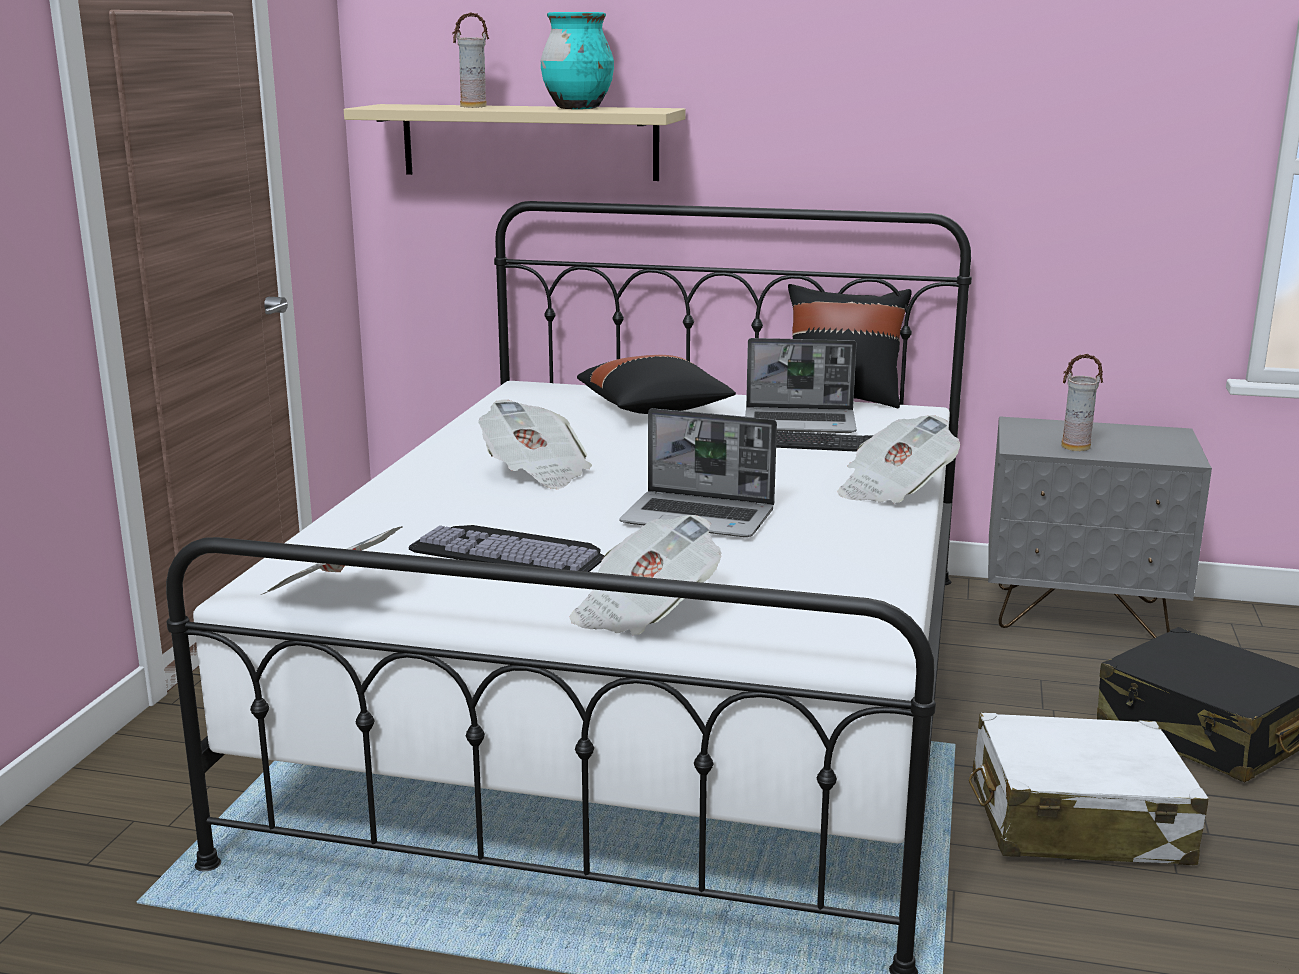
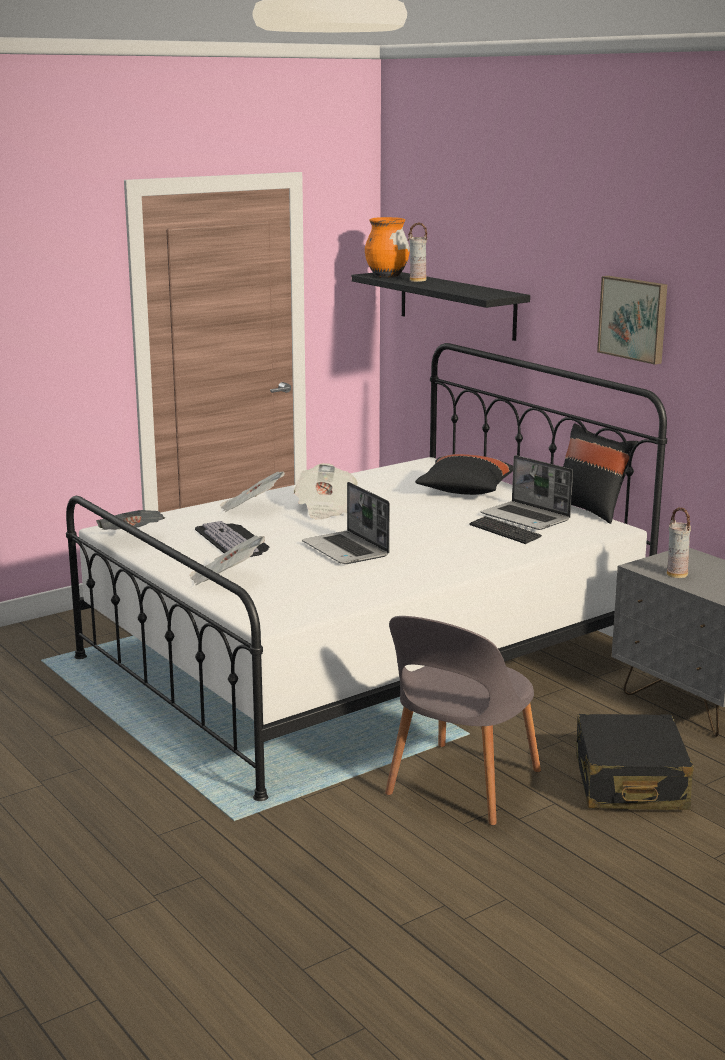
camera: 40 degrees right, 0 degrees up
beige shelf [344,104,686,181] -> black shelf [351,272,530,341]
turquoise vase [541,12,614,109] -> none
newspaper [838,415,960,503] -> newspaper moved to [220,472,285,512]
white suitcase [969,712,1209,865] -> grey chair [385,616,541,825]
none -> orange vase [365,217,410,277]
none -> picture [597,276,667,365]

